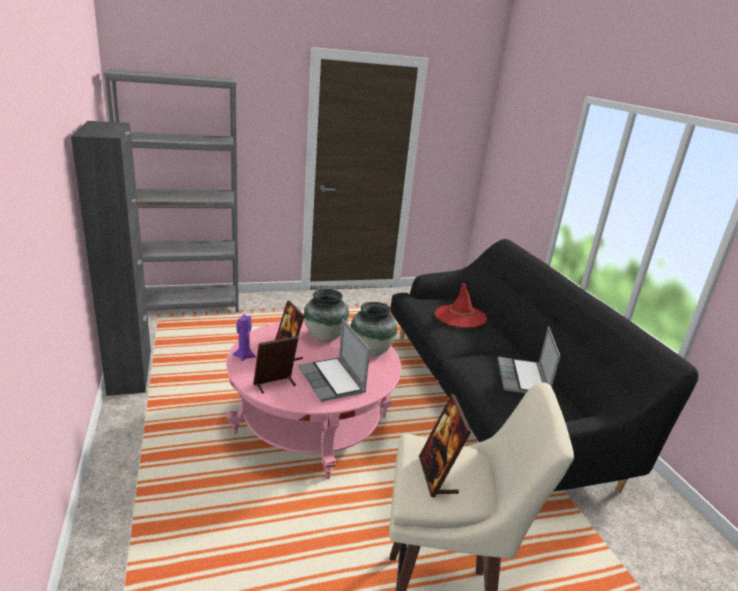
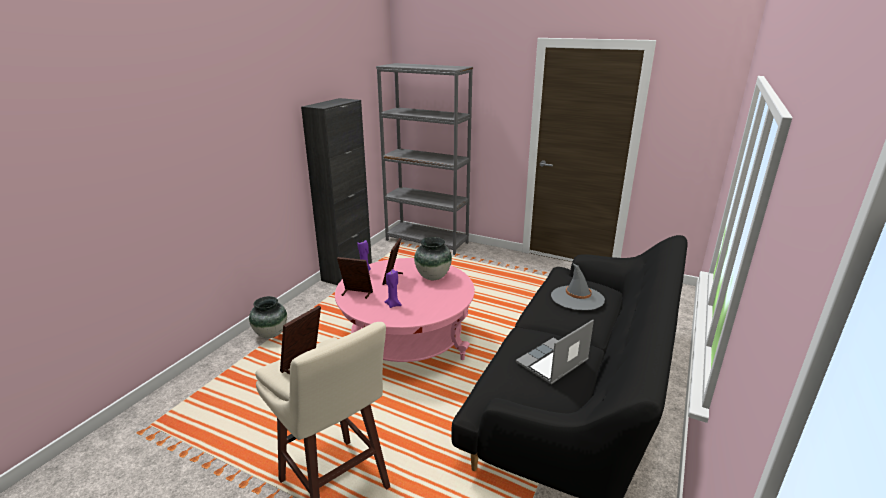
camera: 45 degrees right, 0 degrees up
laptop [298,319,370,402] -> purple candle [385,269,402,308]
vase [350,302,397,356] -> vase moved to [249,296,287,338]
red hat [435,283,487,328] -> grey hat [551,263,605,310]

